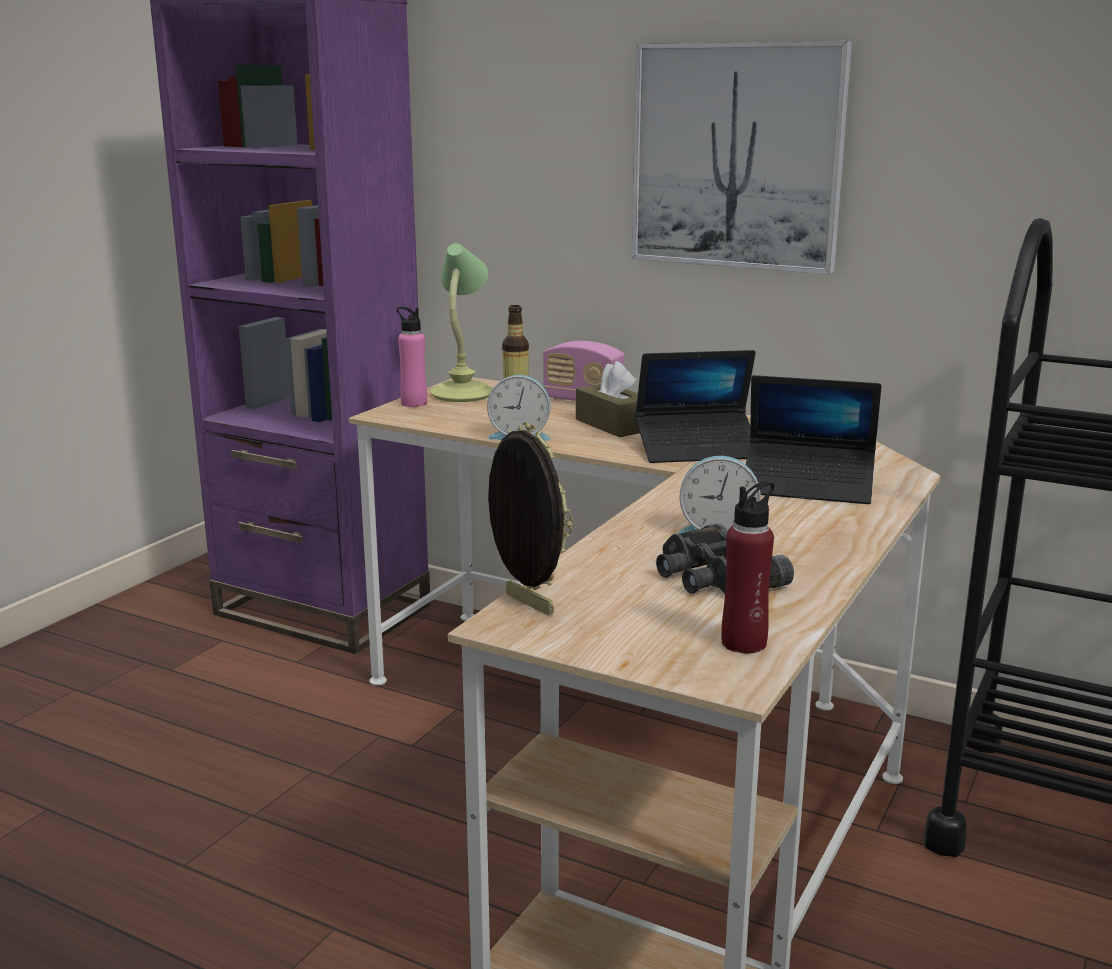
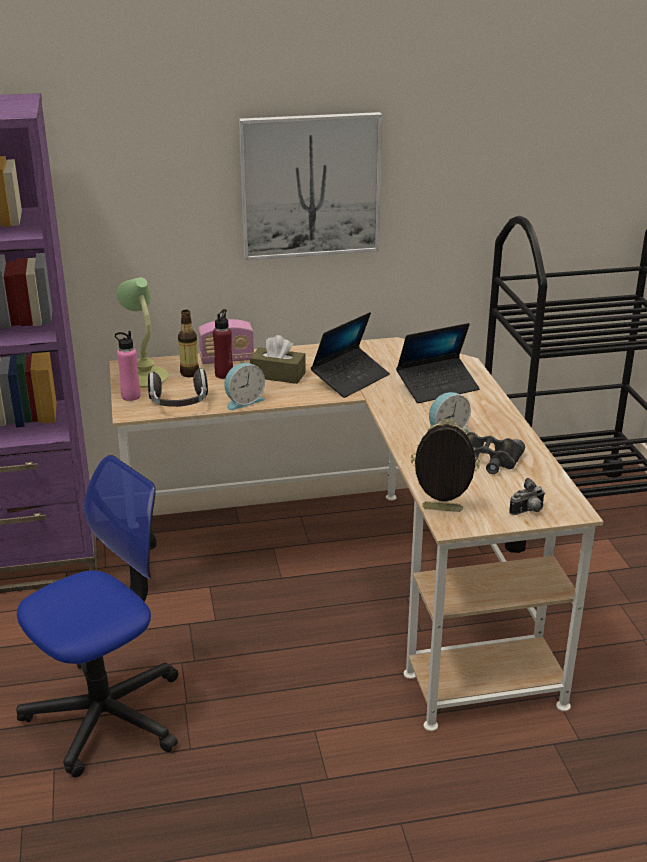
camera: 40 degrees left, 10 degrees up
red bottle [721,481,774,653] -> red bottle moved to [213,309,233,379]
none -> office chair [16,455,179,778]
none -> headphones [148,368,208,407]
none -> camera [509,478,545,515]

